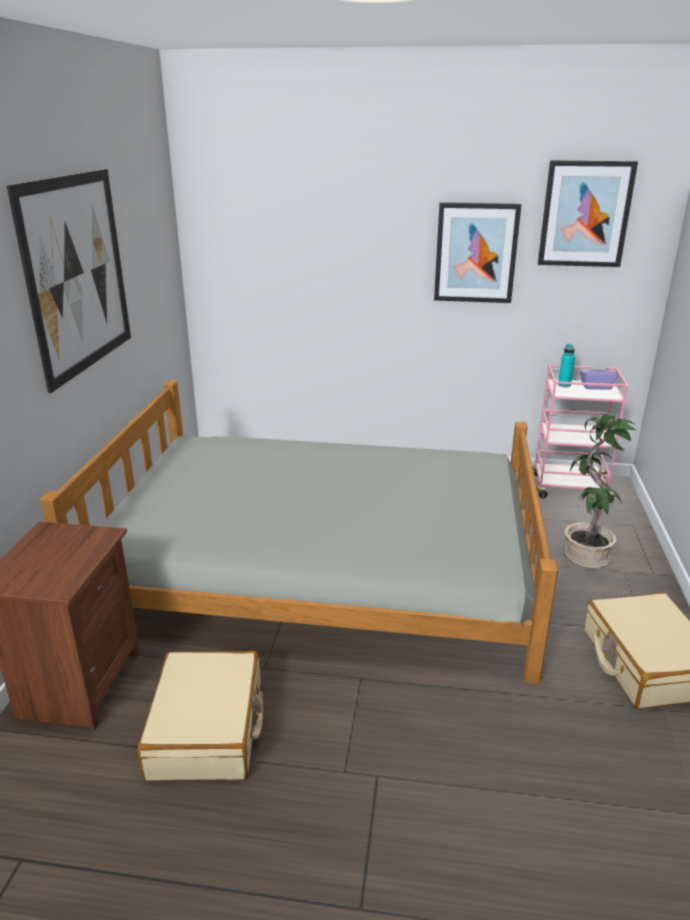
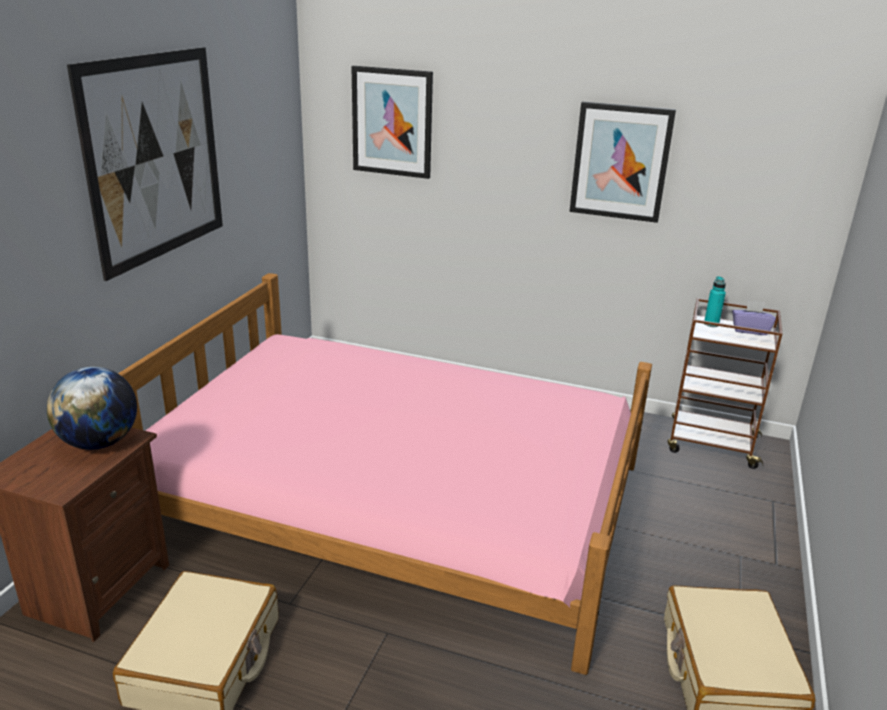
camera: 10 degrees right, 0 degrees up
grey bed [40,380,558,684] -> pink bed [118,273,652,675]
pink cart [533,365,628,503] -> brown cart [667,298,782,469]
picture [538,160,638,267] -> picture moved to [351,66,433,179]
potted plant [563,413,637,568] -> none
none -> globe [47,367,137,450]

